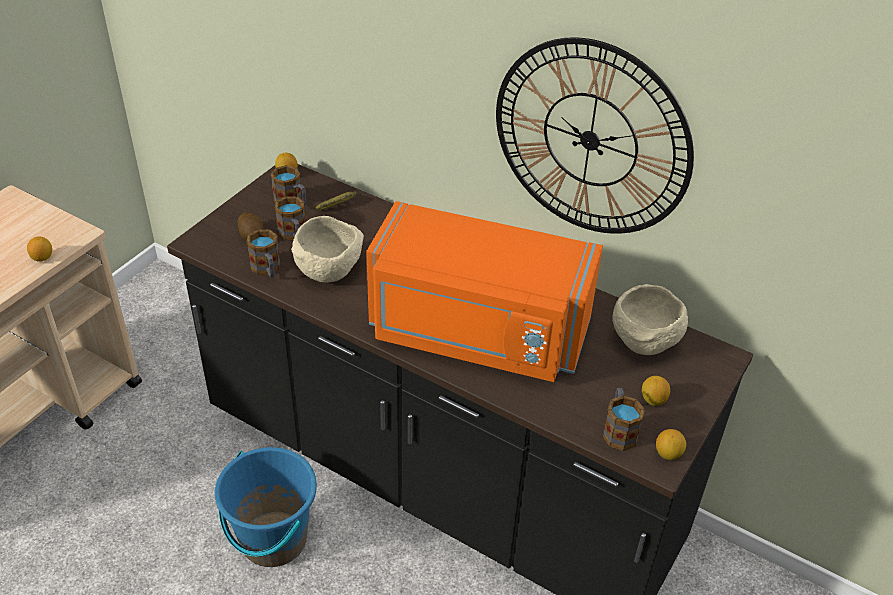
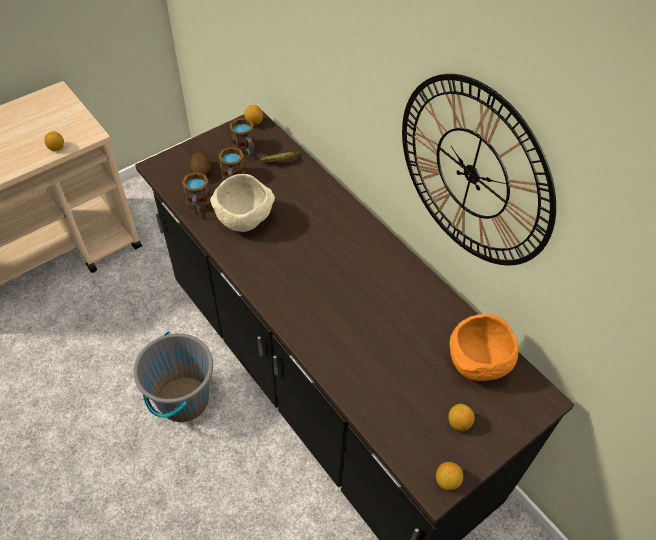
camera: 20 degrees right, 10 degrees up
blue bucket [215,447,317,567] -> grey bucket [133,331,213,422]
orange microwave [366,201,603,382] -> none
mug [602,388,645,451] -> none
beige bowl [612,284,688,355] -> orange bowl [450,314,519,381]

